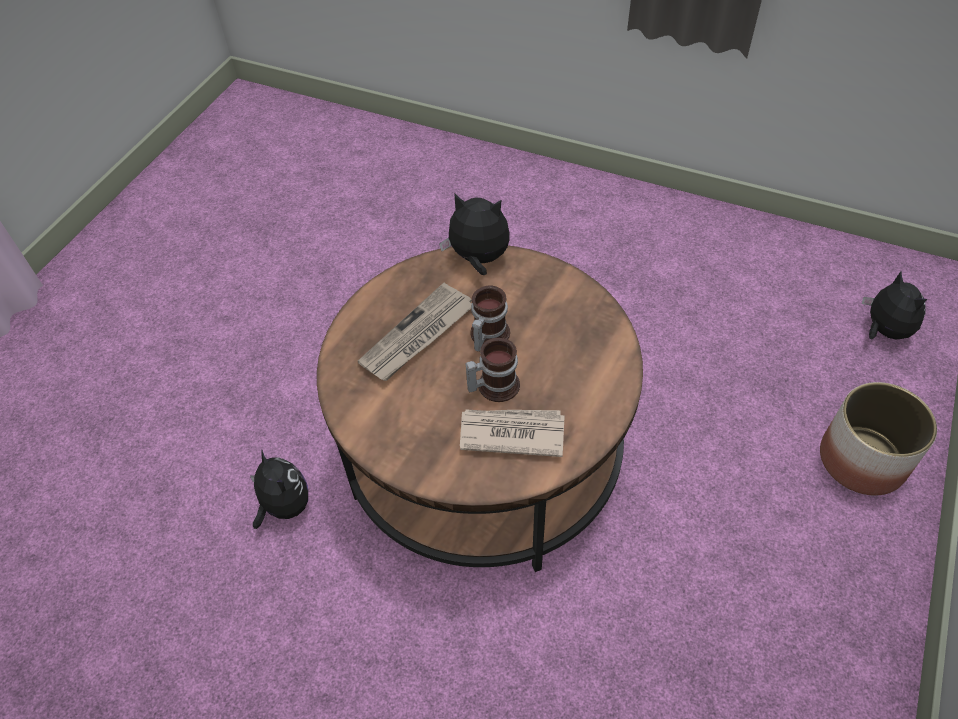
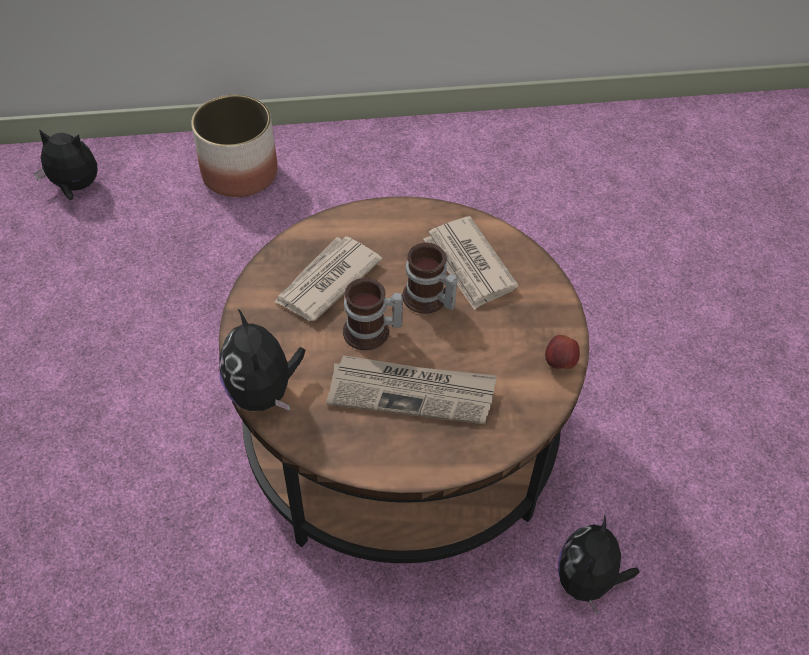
camera: 125 degrees left, 0 degrees up
plush toy [862,272,927,340] -> plush toy turned 60 degrees clockwise [34,129,98,200]
none -> newspaper [274,236,383,321]
none -> apple [545,335,580,369]

